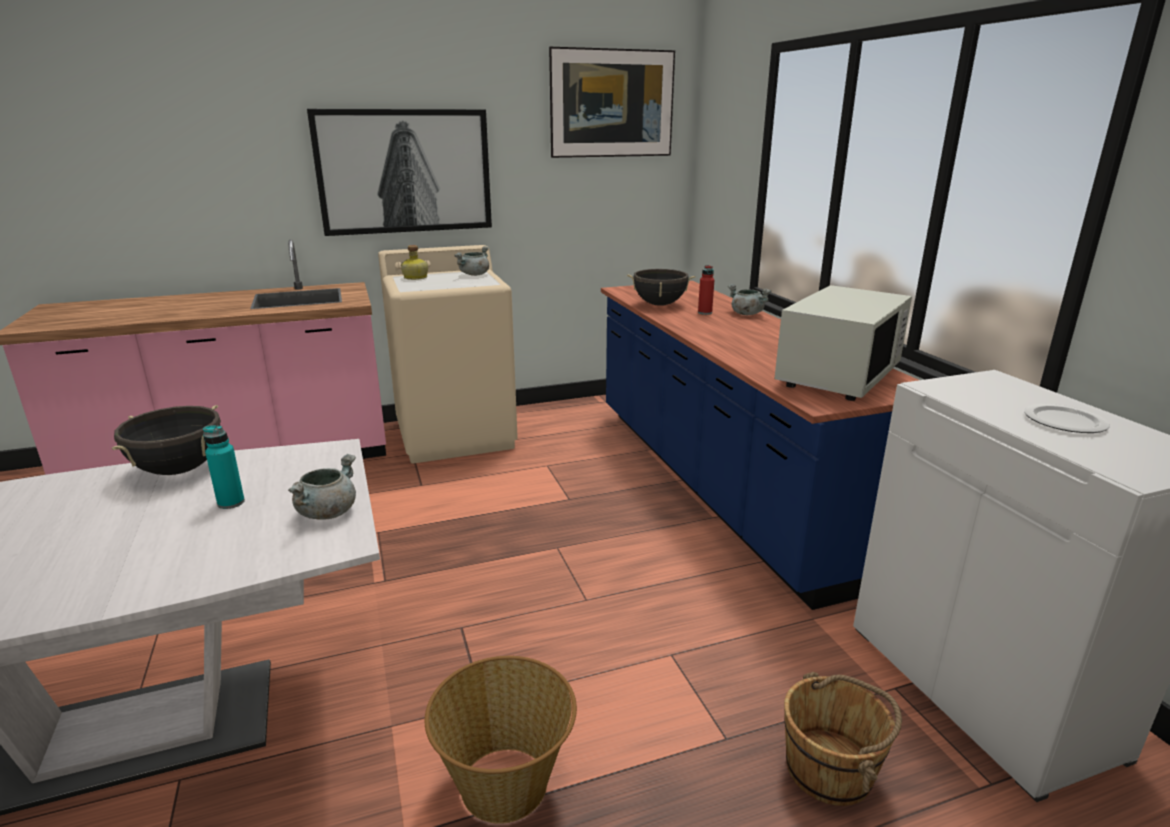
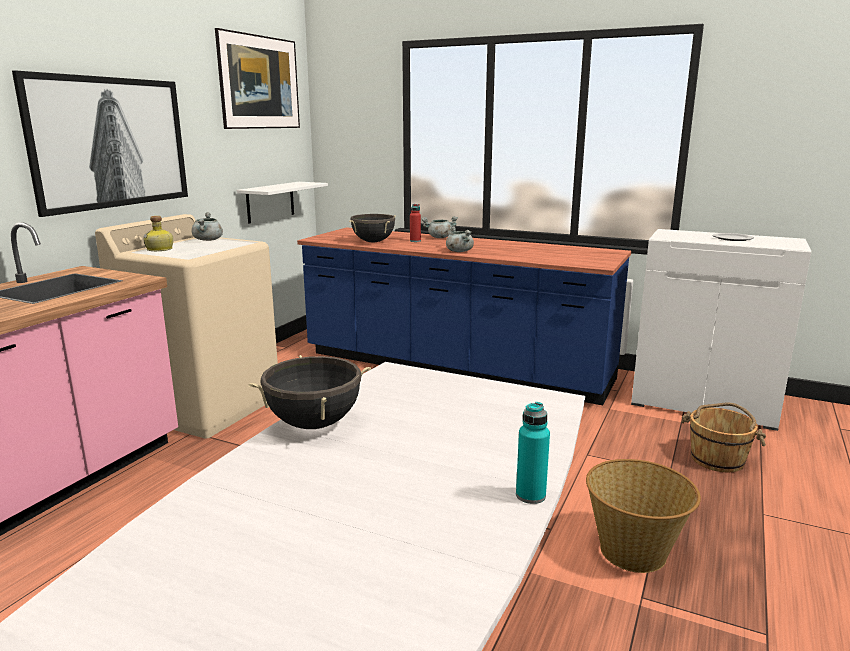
camera: 45 degrees left, 5 degrees down
turquoise bottle [203,426,245,509] -> turquoise bottle moved to [516,402,550,504]
grey cooking pot [288,454,356,520] -> grey cooking pot moved to [446,226,474,252]
white microwave [774,285,912,401] -> none
none -> white shelf [237,182,328,224]

